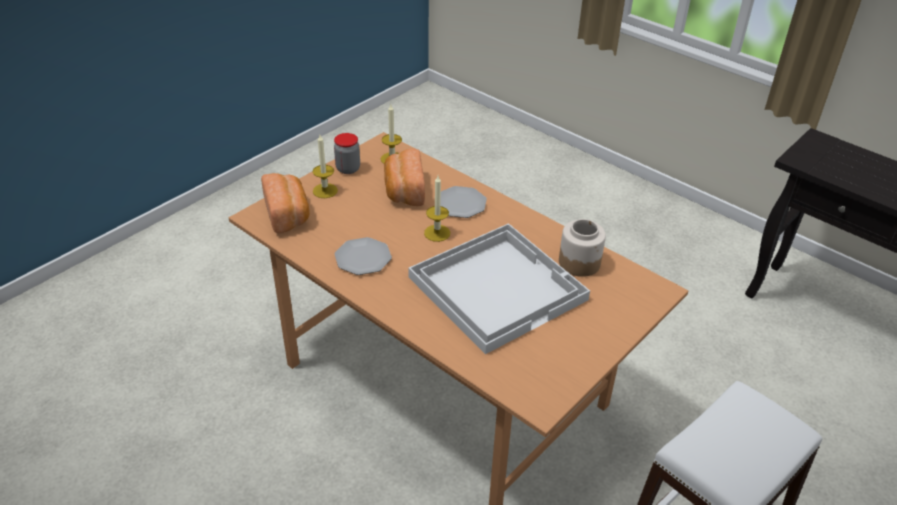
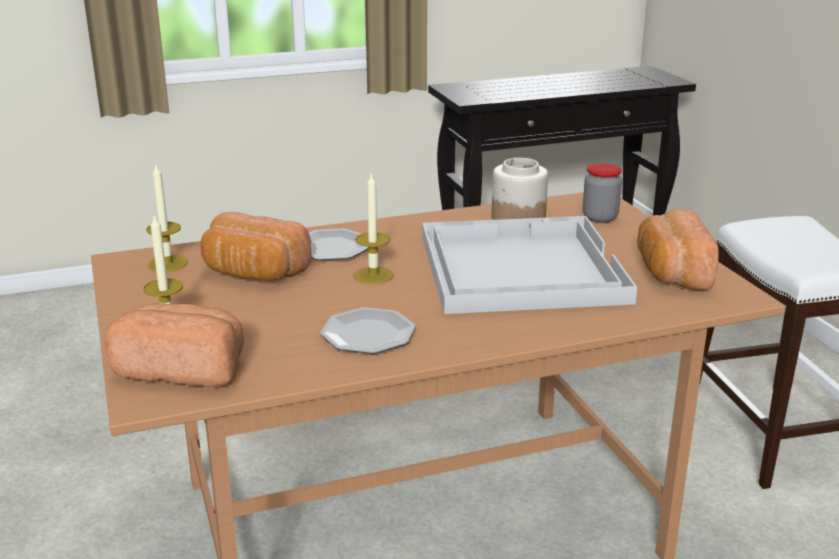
camera: 60 degrees left, 15 degrees down
jar [334,133,360,174] -> jar moved to [583,163,622,223]
none -> bread [637,209,719,290]

